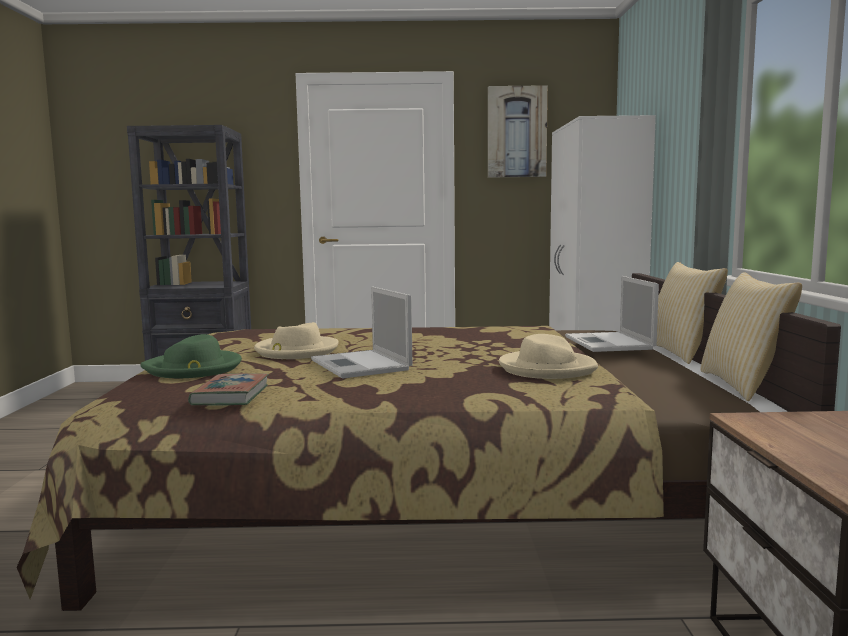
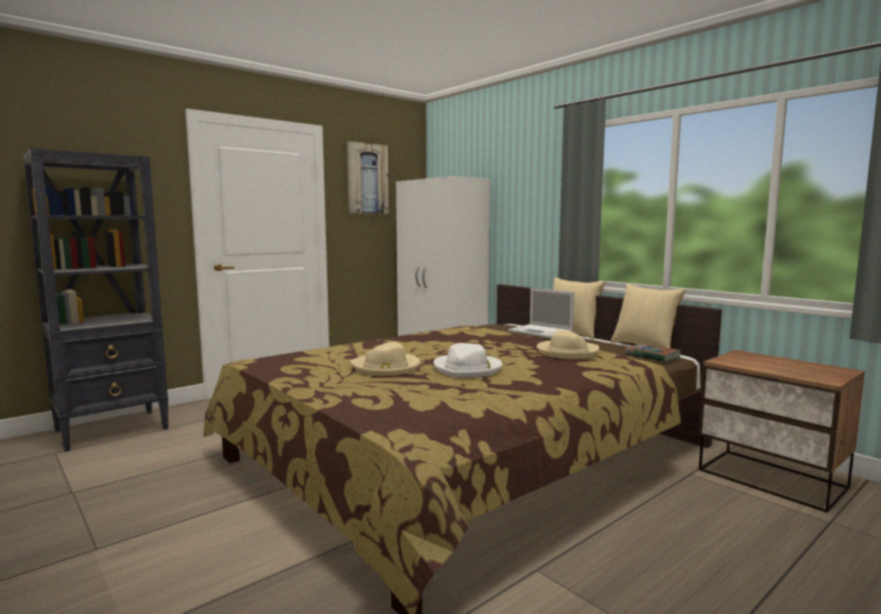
camera: 40 degrees left, 0 degrees up
green hat [141,334,242,378] -> none
book [188,373,269,406] -> book moved to [625,344,681,362]
laptop [311,286,413,379] -> white hat [434,343,503,378]

